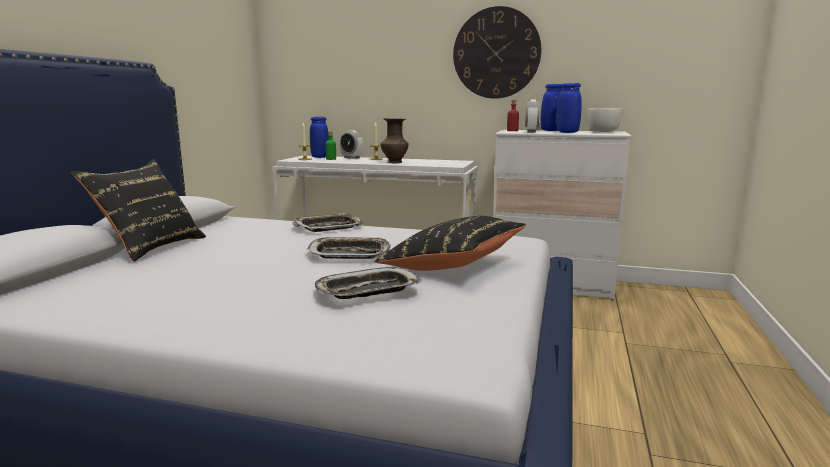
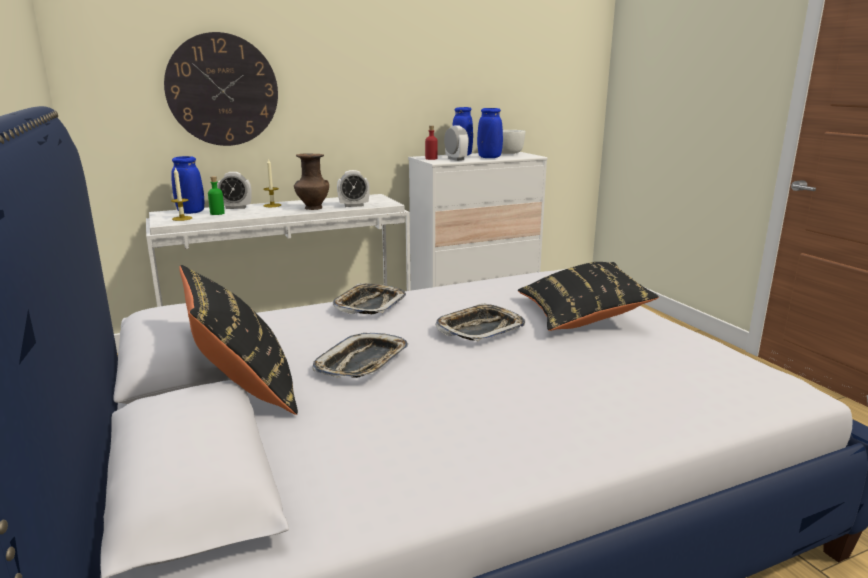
camera: 40 degrees left, 5 degrees up
tray [315,267,422,299] -> tray moved to [313,333,408,378]
wall clock [453,6,541,99] -> wall clock moved to [164,32,278,146]
none -> alarm clock [337,170,370,207]

